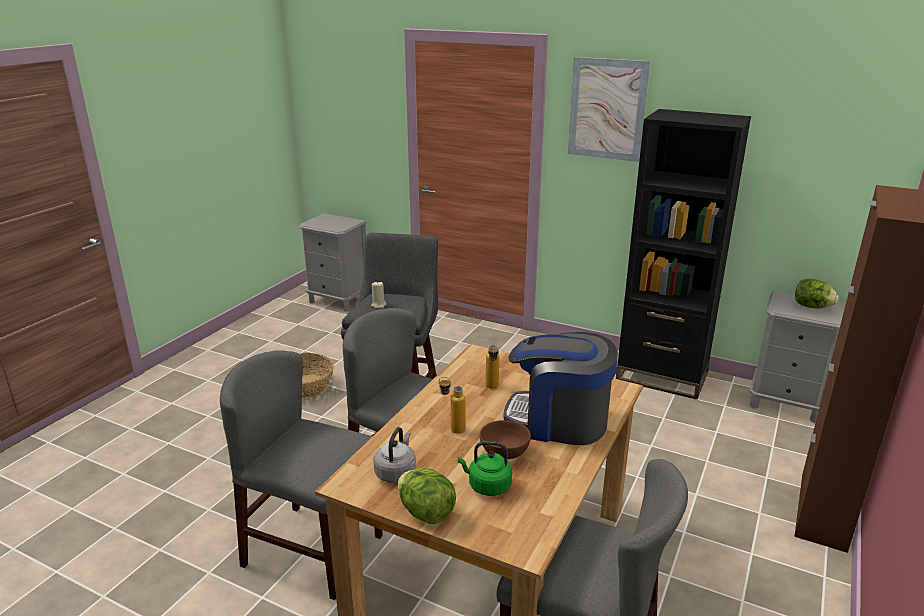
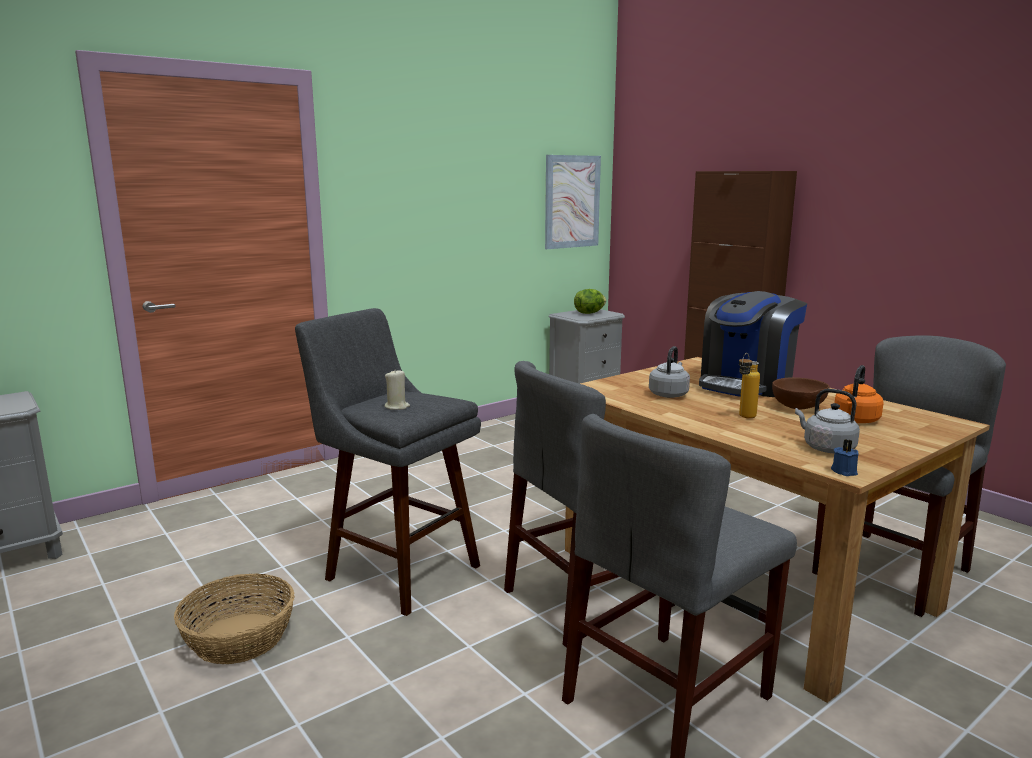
camera: 65 degrees left, 10 degrees down
lettuce [398,468,456,524] -> none
green kettle [458,441,512,496] -> orange kettle [835,365,883,423]
bottle [486,343,499,388] -> grey kettle [649,346,690,398]
picture [568,57,651,162] -> picture moved to [545,155,601,249]
black bookcase [616,109,751,400] -> none
none -> blue candle [831,439,859,476]

